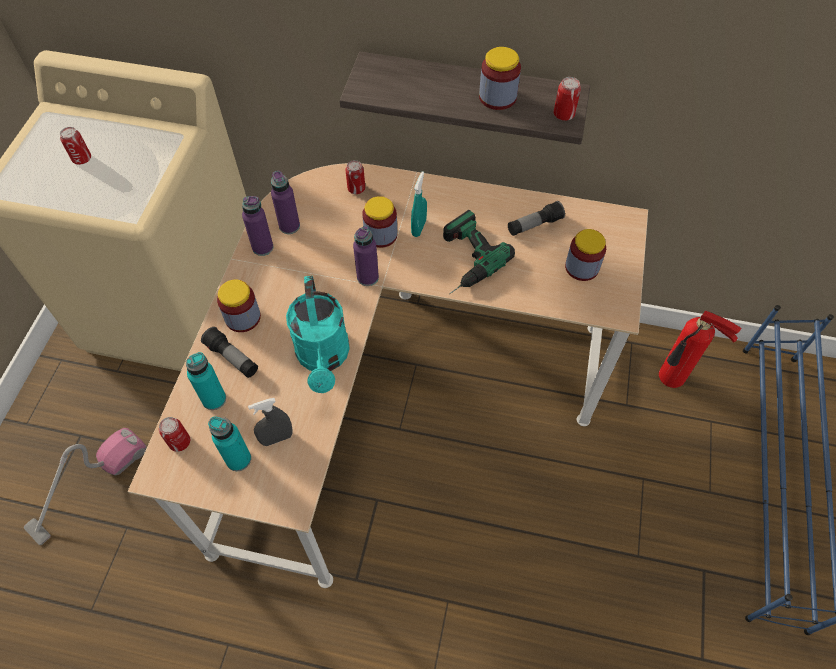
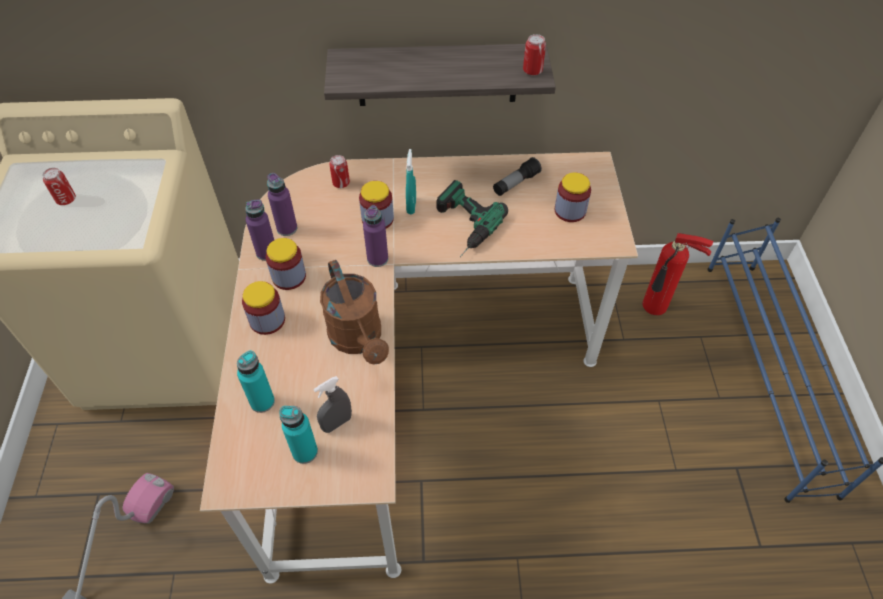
camera: 15 degrees left, 5 degrees down
can [159,417,190,452] -> none
flashlight [201,327,258,378] -> none
turquoise watering can [286,276,350,393] -> brown watering can [320,260,389,365]
jar [479,47,521,110] -> jar moved to [266,238,306,290]

